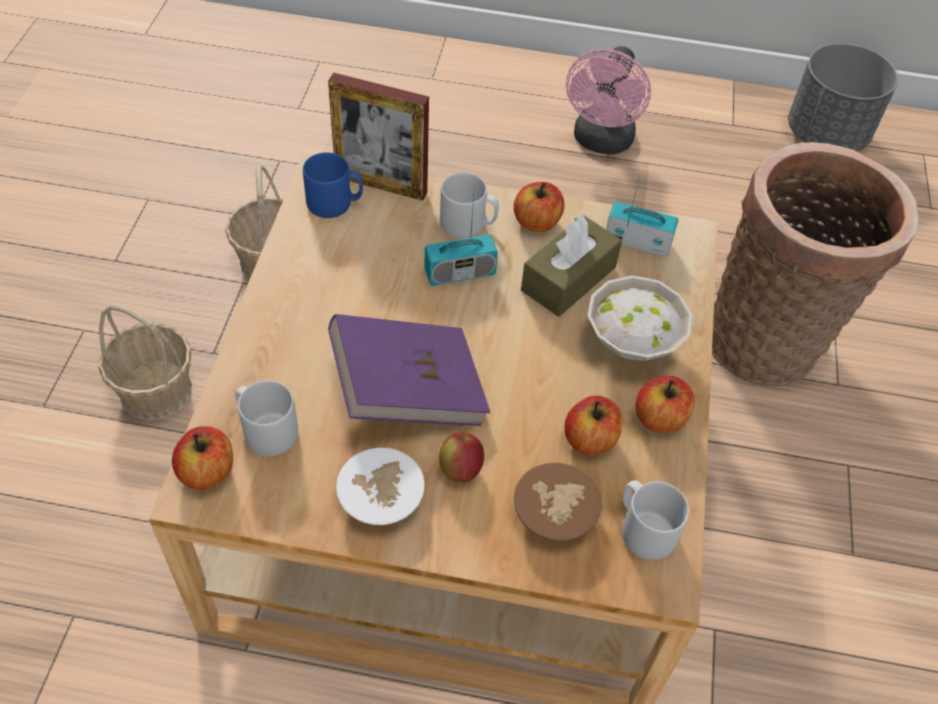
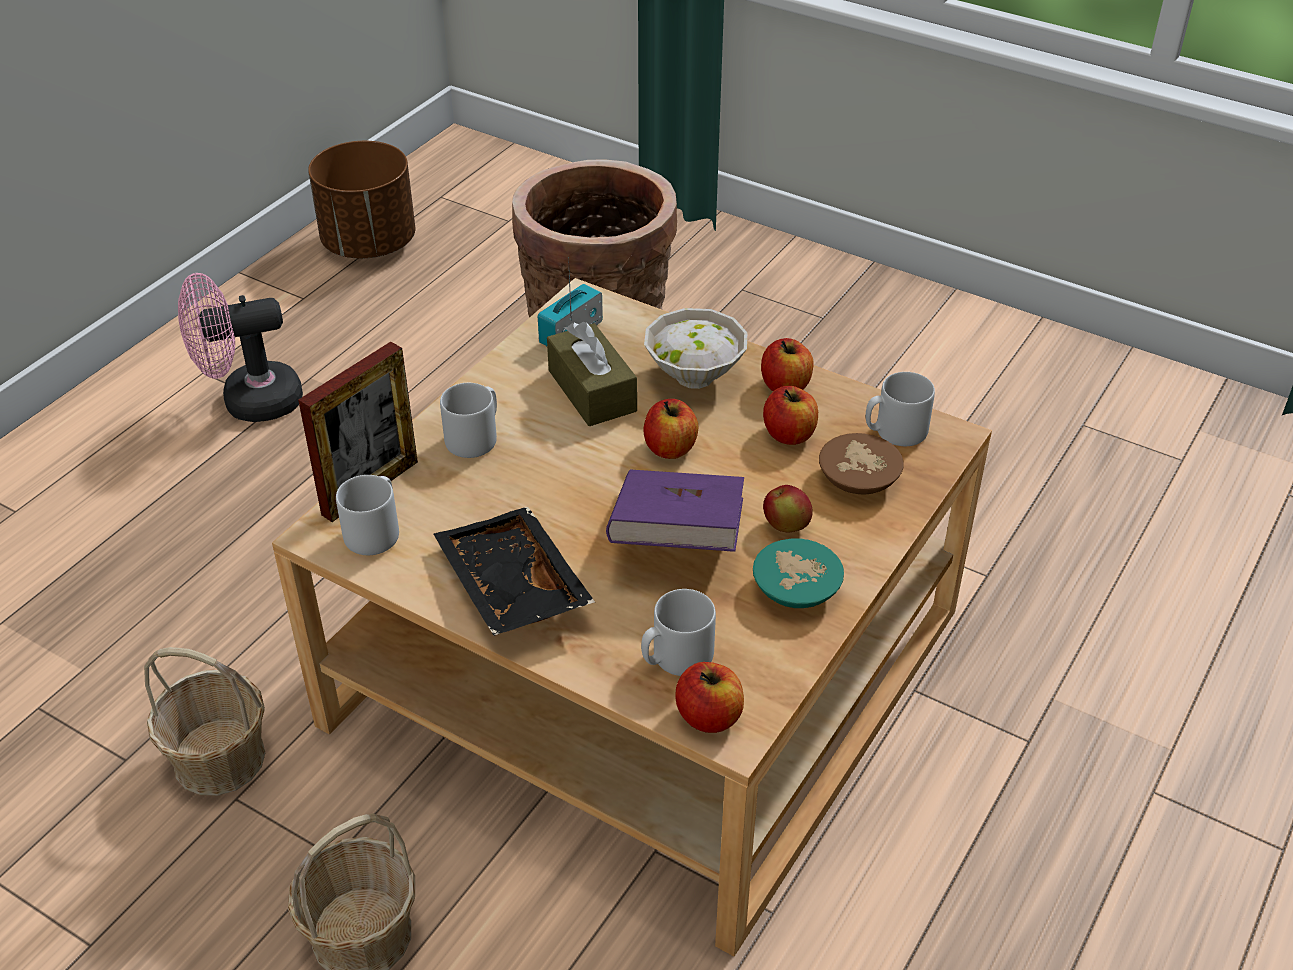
camera: 65 degrees left, 10 degrees down
blue mug [303,152,363,218] -> grey mug [336,475,399,555]
white bowl [336,448,425,525] -> turquoise bowl [753,538,844,608]
radio [424,196,498,286] -> none
apple [514,182,564,232] -> apple moved to [643,399,698,459]
pink fan [566,46,651,154] -> pink fan turned 120 degrees clockwise [178,273,303,422]
grey planter [788,43,898,152] -> brown planter [308,141,415,258]
none -> black tray [434,507,595,636]

